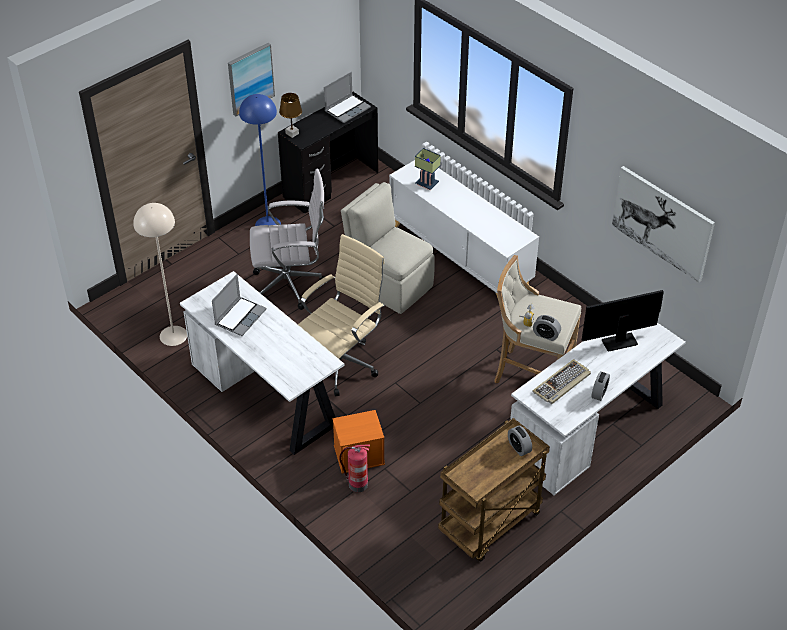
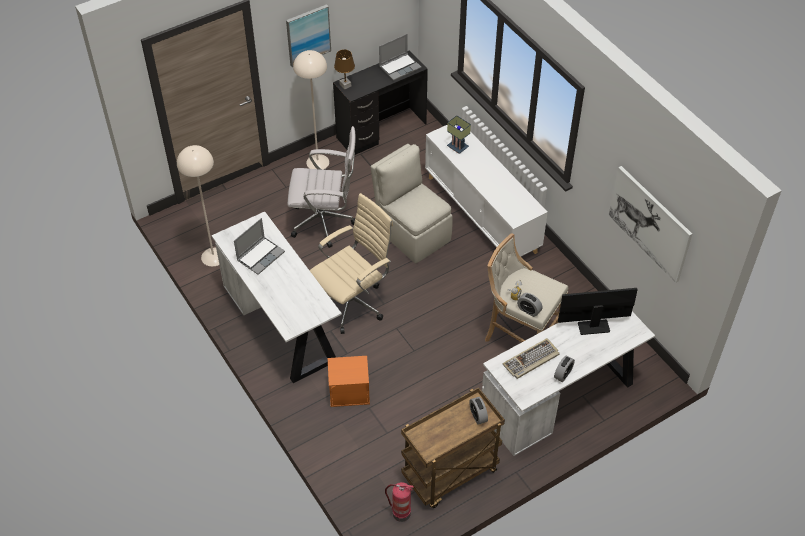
camera: 10 degrees right, 5 degrees up
blue floor lamp [239,94,281,226] -> beige floor lamp [293,50,329,170]
fire extinguisher [339,444,370,492] -> fire extinguisher moved to [385,482,414,522]

